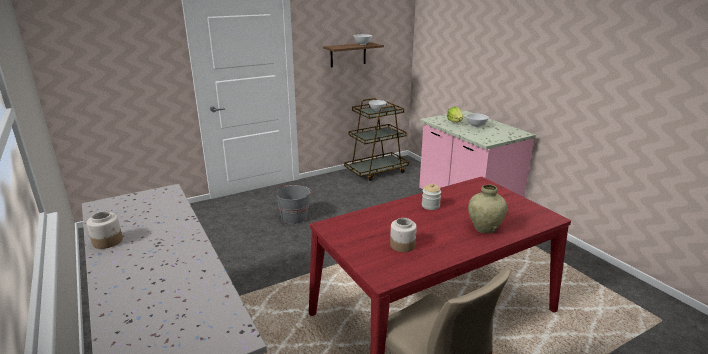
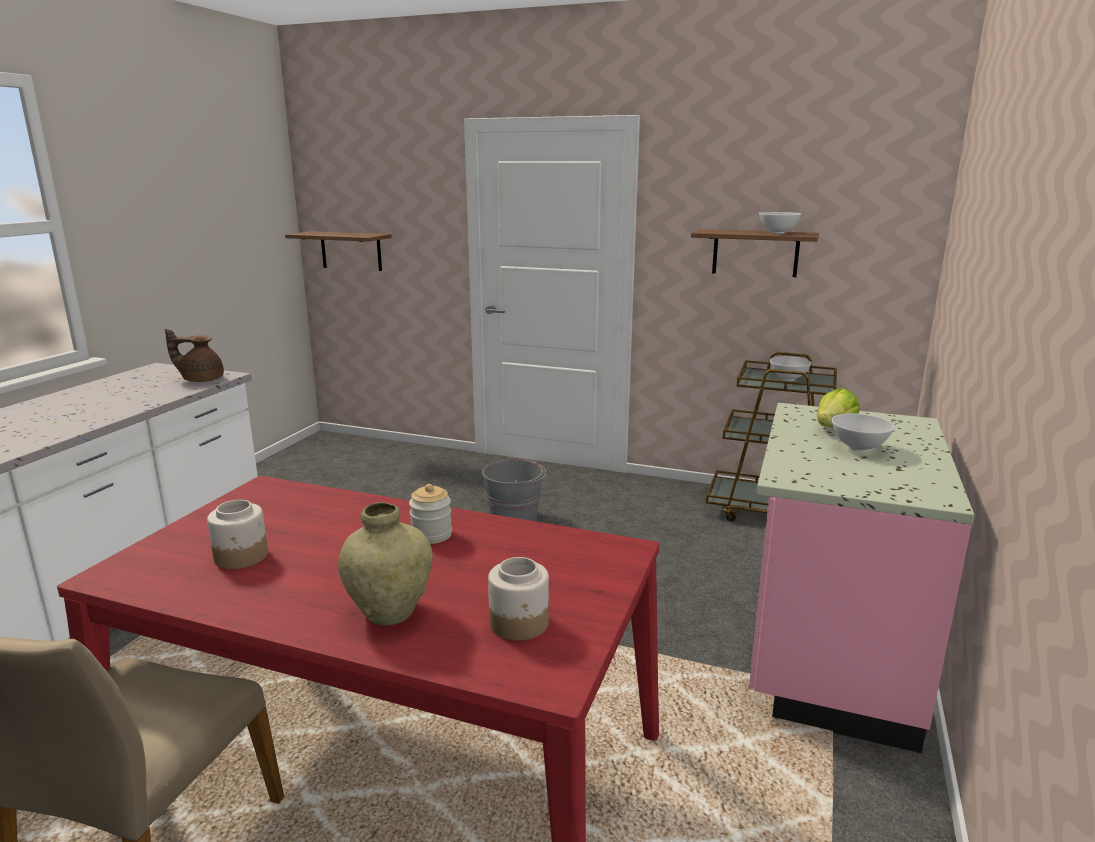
camera: 50 degrees right, 5 degrees down
jar [87,211,123,249] -> jar moved to [488,557,549,641]
none -> brown teapot [165,329,224,382]
none -> brown shelf [285,231,392,271]

